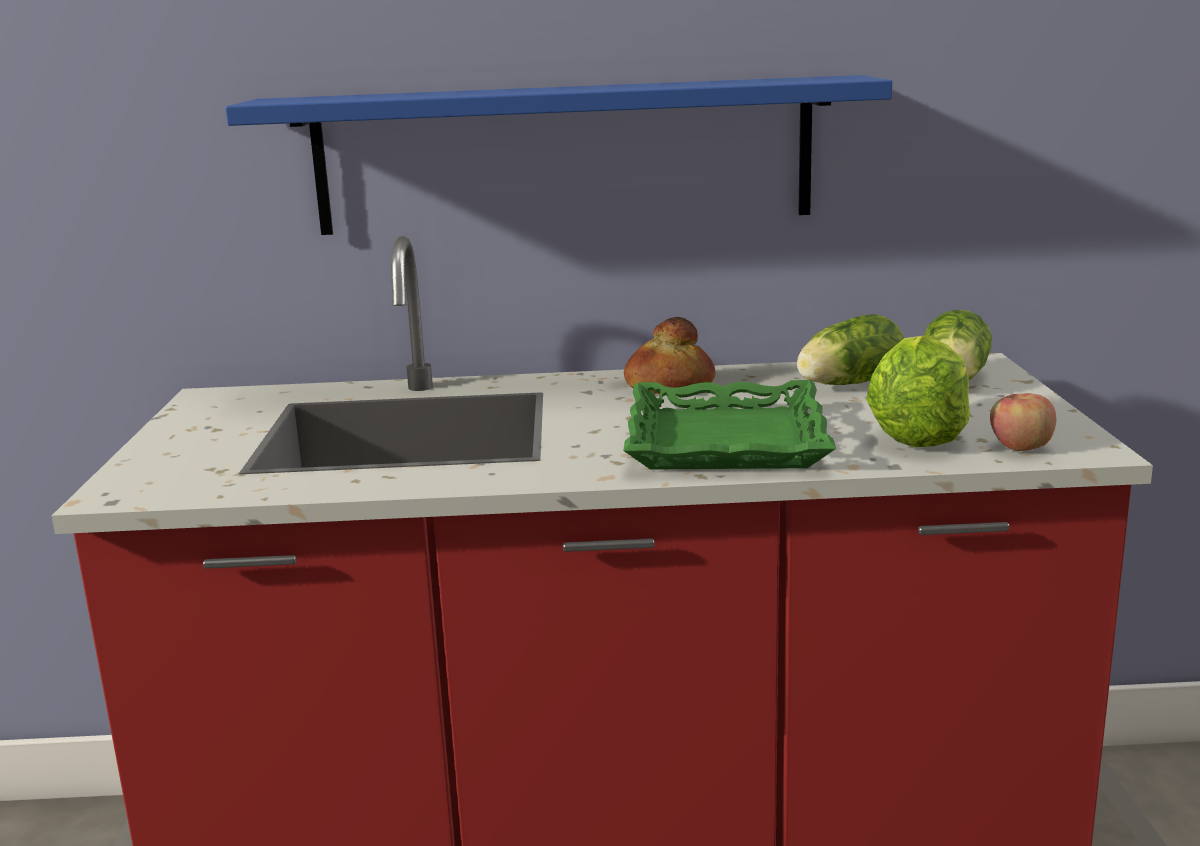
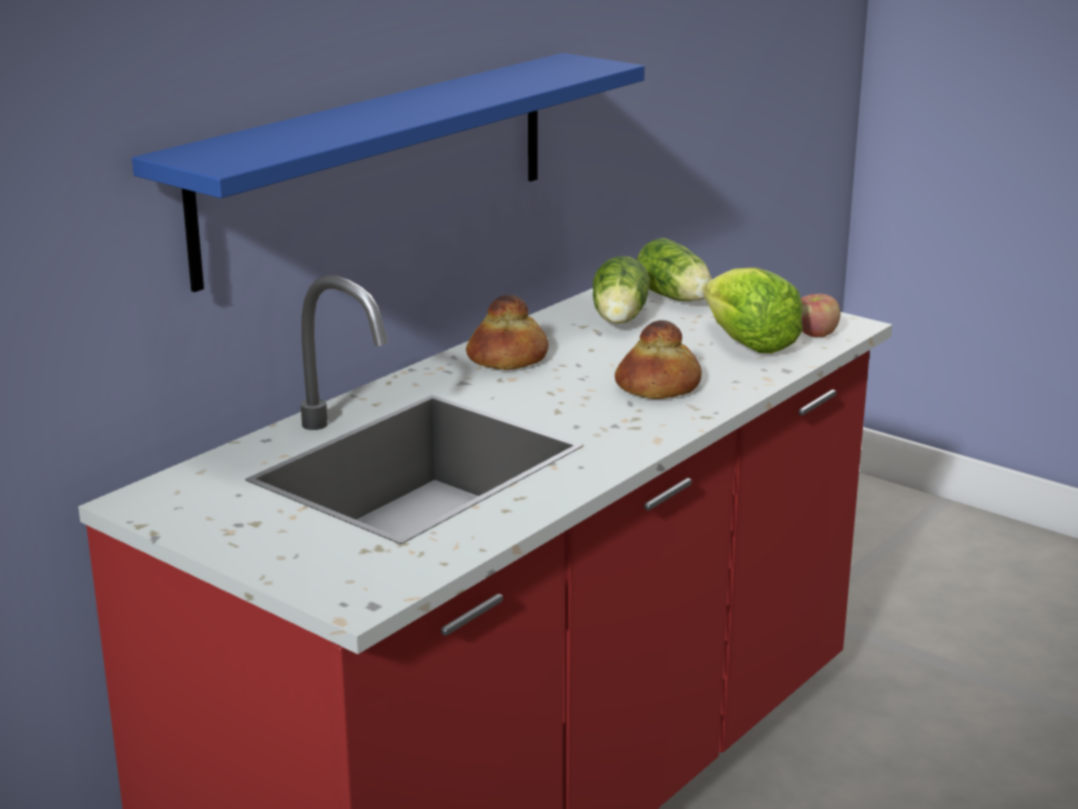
camera: 50 degrees left, 5 degrees up
green tray [623,380,836,470] -> bread [615,320,702,399]

